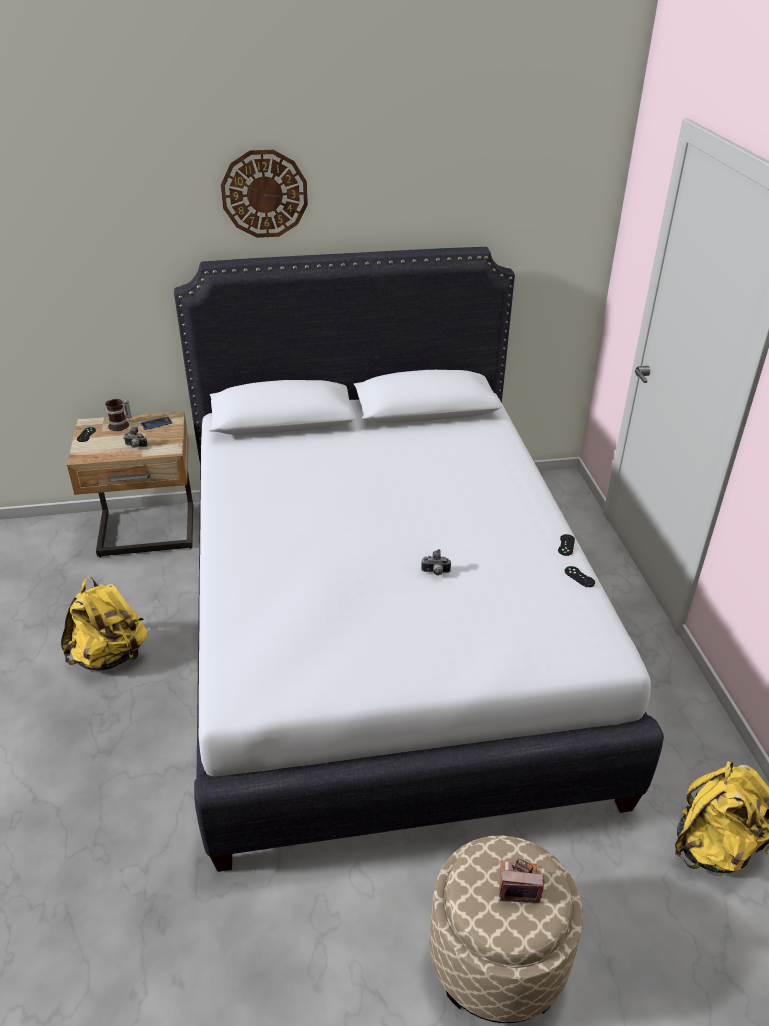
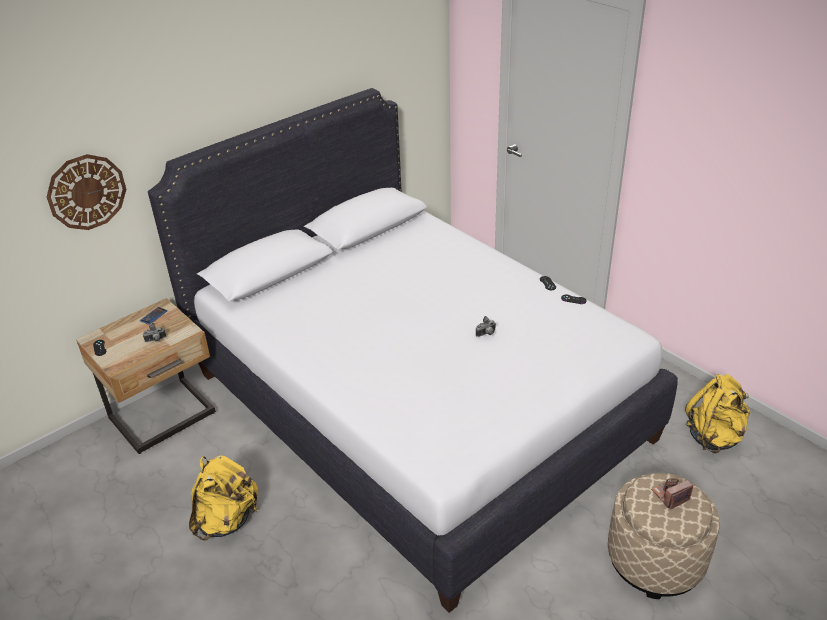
camera: 30 degrees left, 0 degrees up
mug [105,399,131,431] -> none
wall clock [221,150,308,238] -> wall clock moved to [47,154,126,230]

